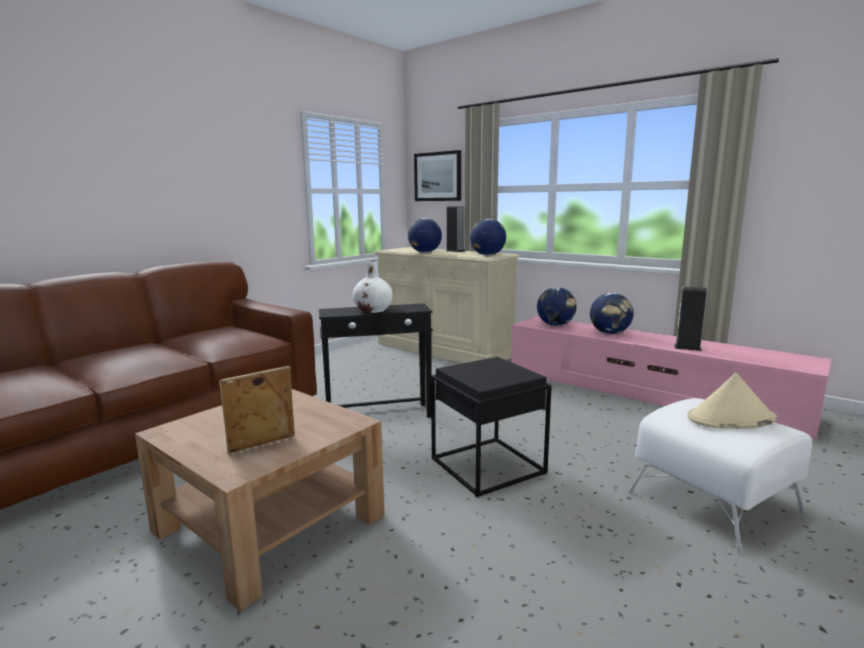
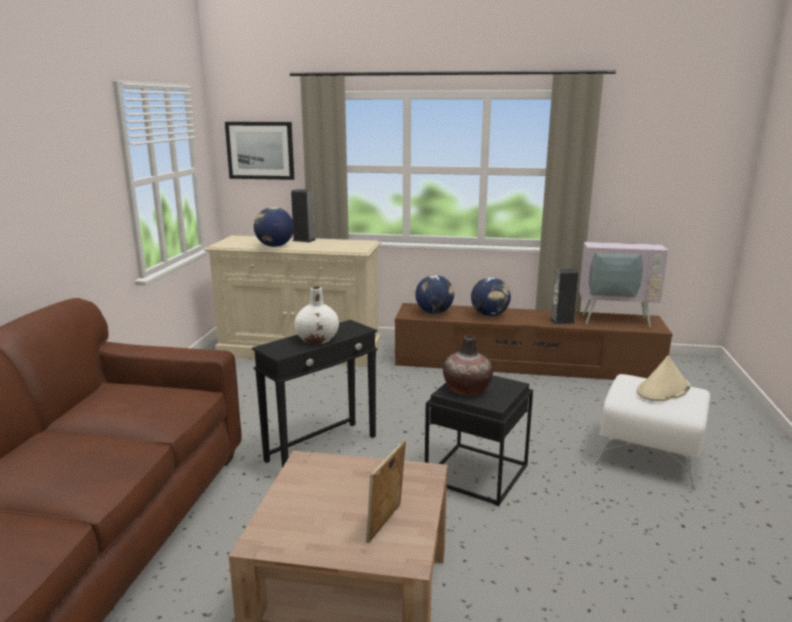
camera: 30 degrees left, 5 degrees up
globe [470,219,506,255] -> none
pink tv stand [511,316,832,440] -> brown tv stand [395,303,672,380]
none -> vase [443,335,493,396]
none -> television [579,210,668,327]

